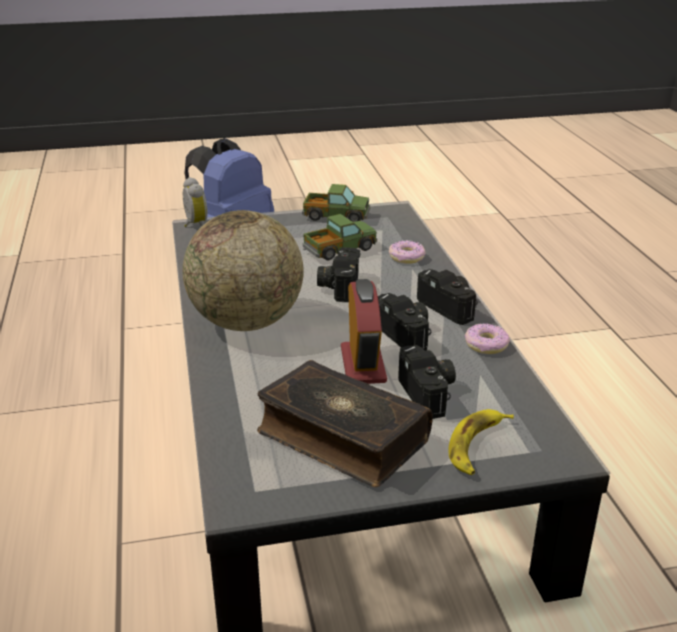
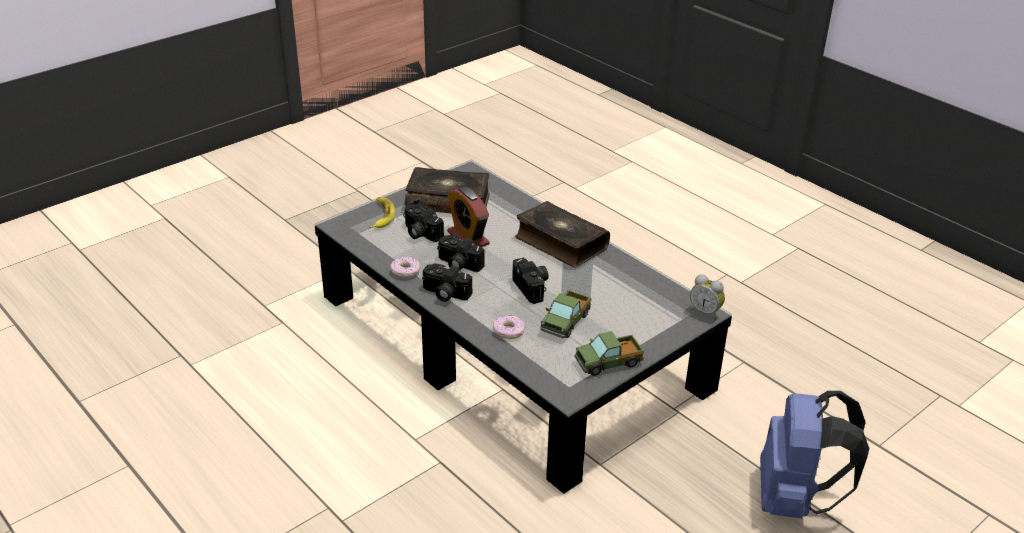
camera: 150 degrees right, 5 degrees up
globe [183,210,304,331] -> book [515,201,610,268]

